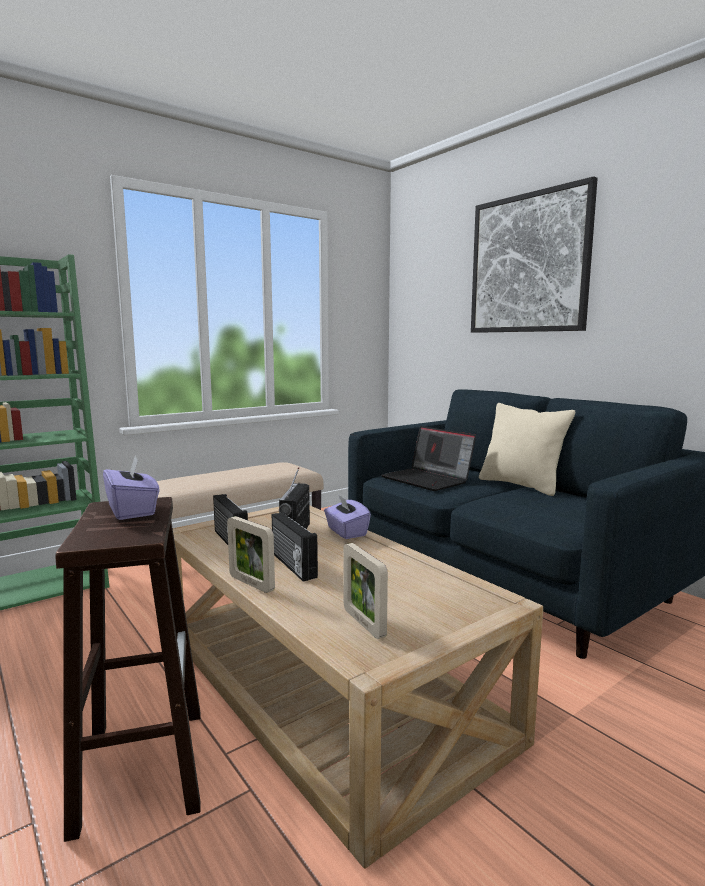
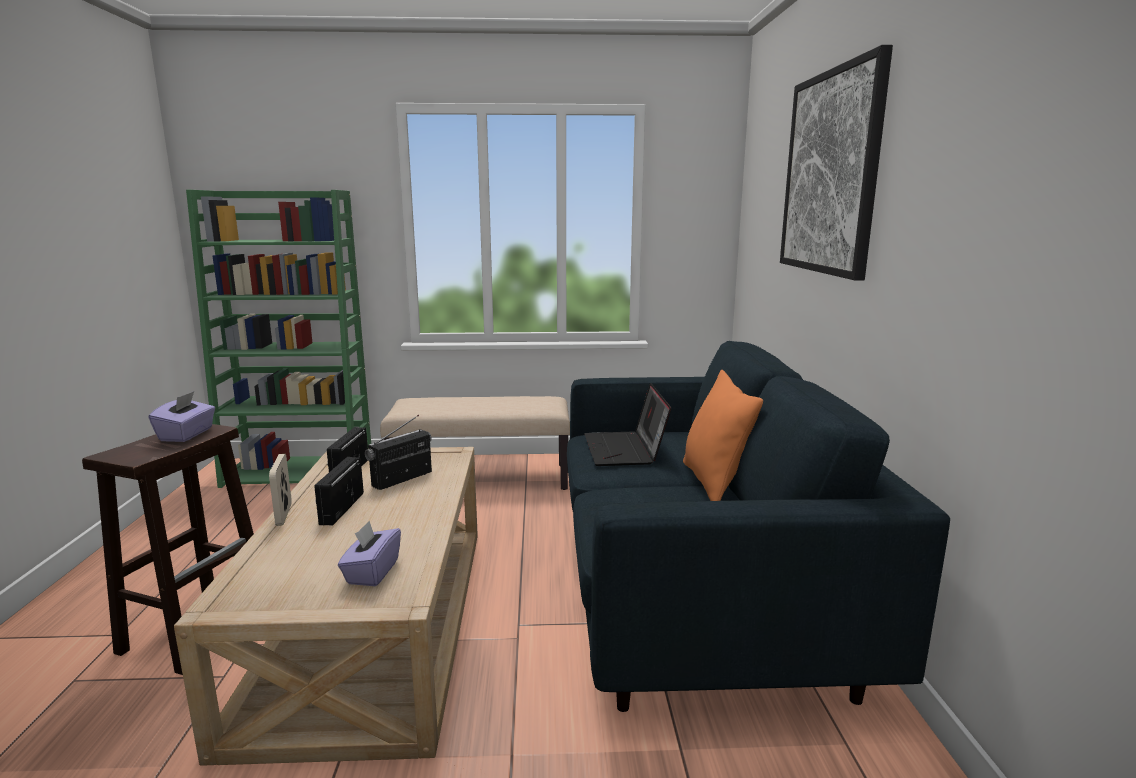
camera: 35 degrees right, 5 degrees up
purple tissue box [324,494,371,539] -> purple tissue box moved to [338,521,401,586]
picture frame [343,543,388,639] -> none
beige pillow [479,403,575,496] -> orange pillow [683,370,763,501]

